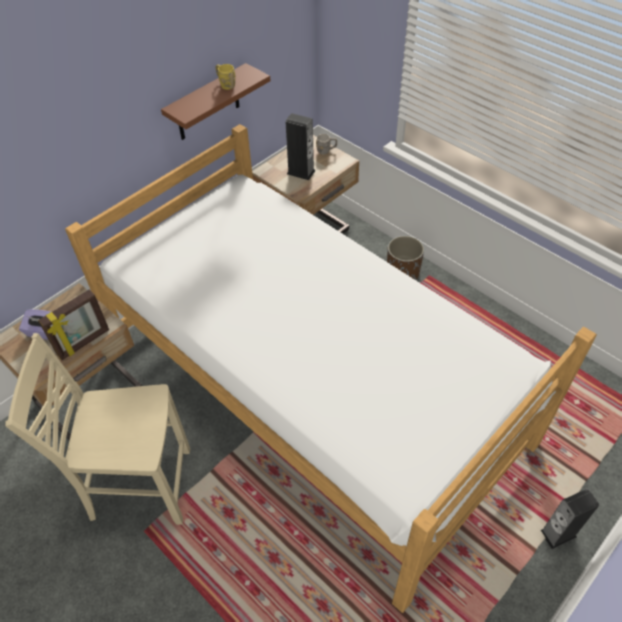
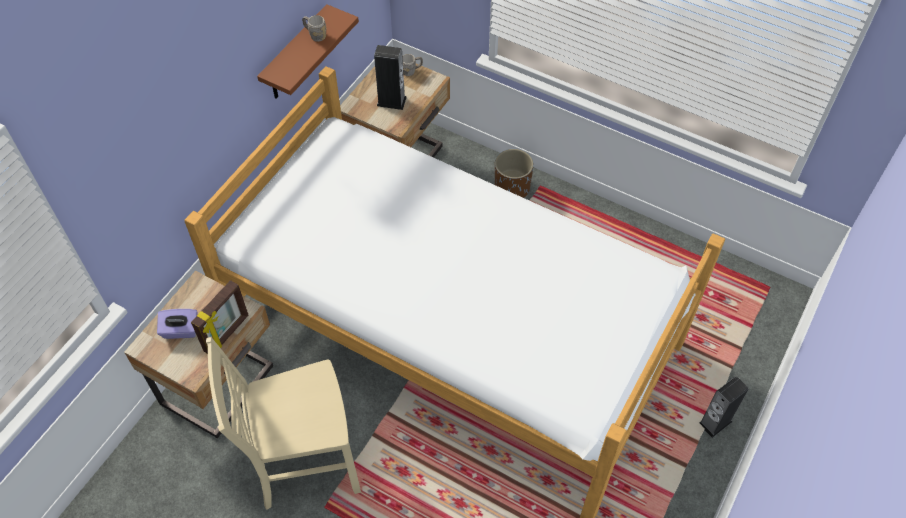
camera: 15 degrees left, 5 degrees up
yellow mug [216,64,236,90] -> grey mug [302,15,326,42]

